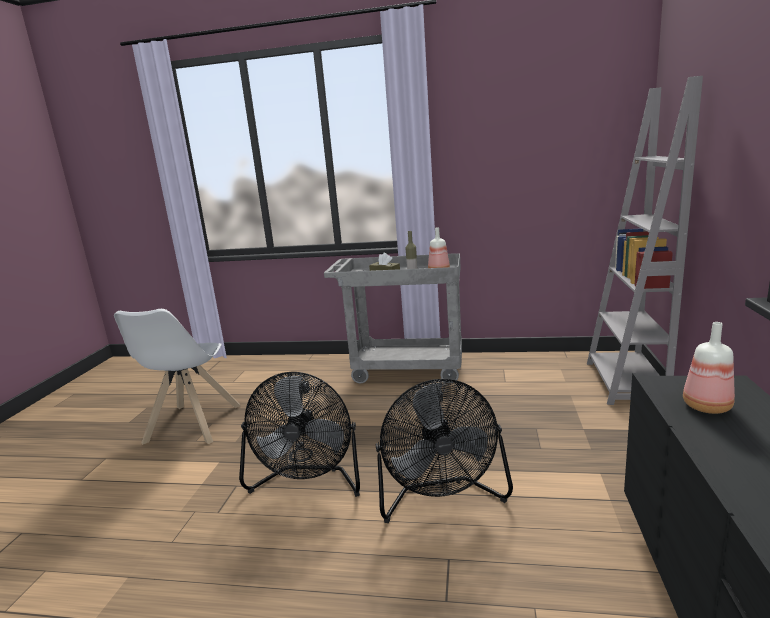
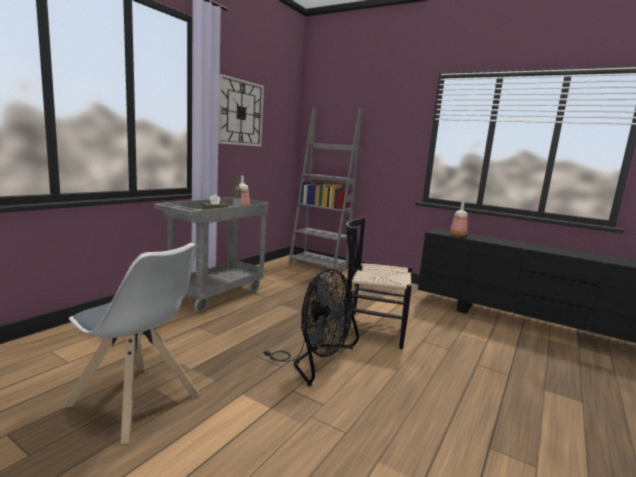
camera: 70 degrees left, 5 degrees down
black fan [376,379,513,523] -> black chair [343,217,412,349]
none -> wall clock [218,74,264,147]

